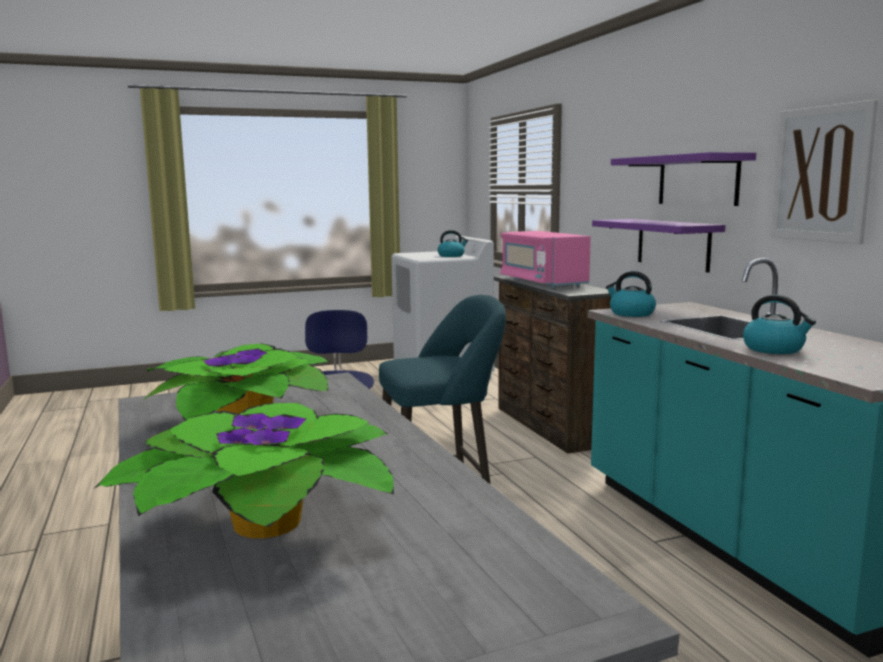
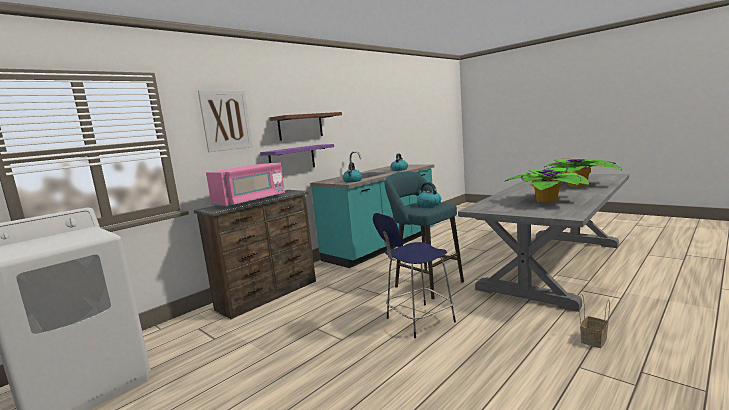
camera: 115 degrees left, 0 degrees up
kettle [438,230,468,257] -> kettle moved to [417,182,441,207]
purple shelf [611,152,756,206] -> brown shelf [269,112,342,141]
picture [771,100,878,244] -> picture moved to [198,90,253,152]
none -> basket [579,294,610,348]

